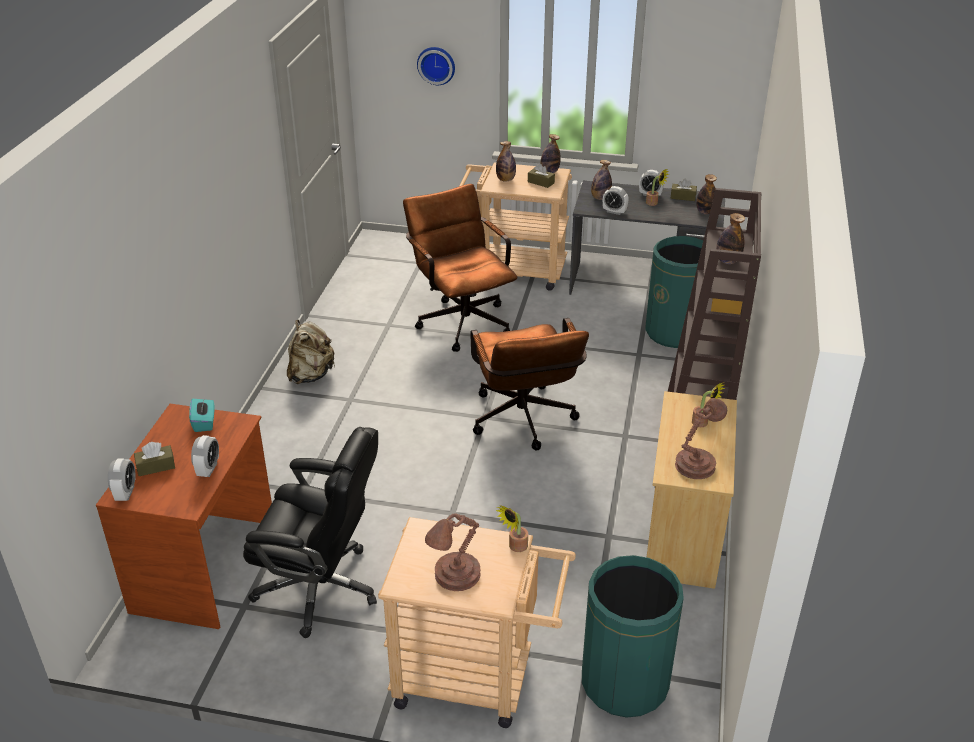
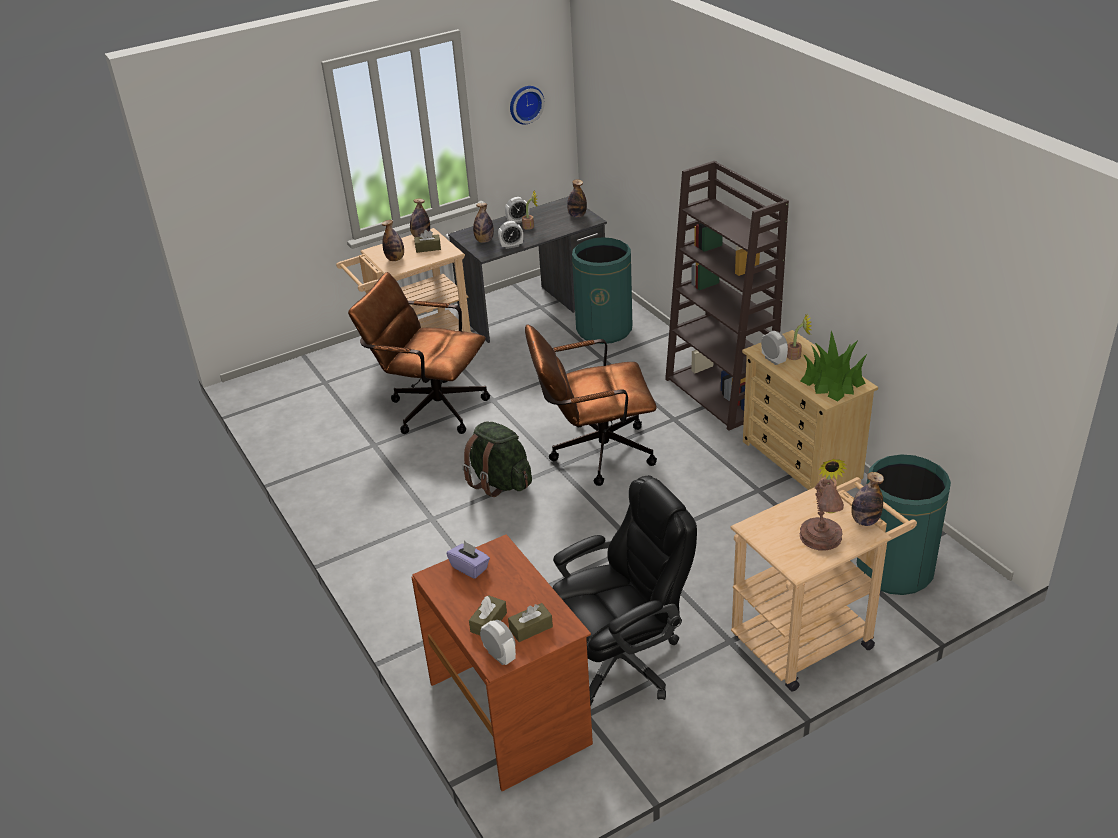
camera: 40 degrees left, 0 degrees up
turquoise tissue box [189,399,214,432] -> purple tissue box [447,541,490,579]
alarm clock [191,435,219,477] -> alarm clock moved to [761,331,788,365]
beige backpack [287,320,335,384] -> none
wall clock [417,47,455,85] -> wall clock moved to [510,86,545,125]
brown office chair [471,318,589,450] -> brown office chair turned 135 degrees clockwise [525,324,657,486]
brown tissue box [671,179,697,201] -> brown tissue box moved to [508,603,553,642]
brown table lamp [675,398,727,479] -> potted plant [800,331,868,402]
bottle [716,213,745,264] -> bottle moved to [851,472,884,526]
none -> green backpack [462,421,532,497]

